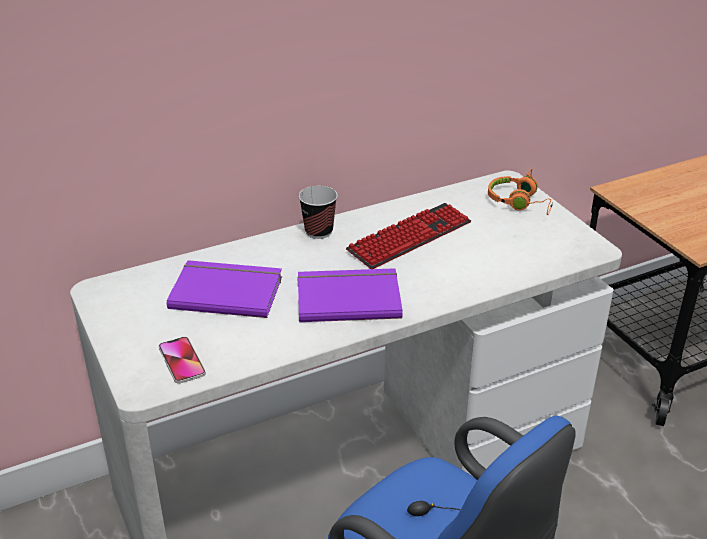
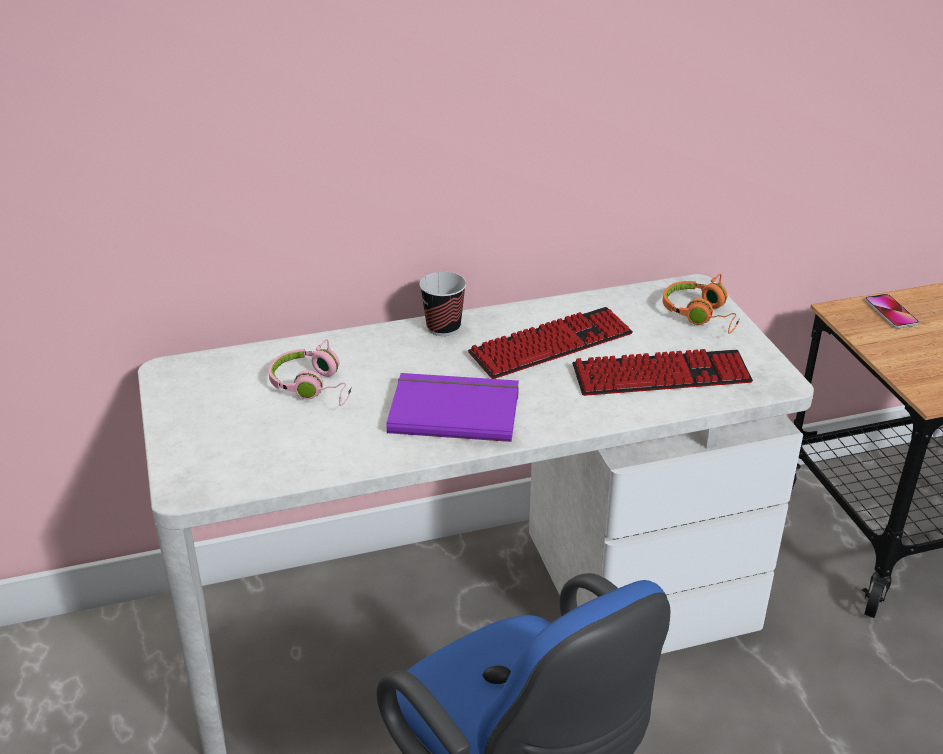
camera: 10 degrees right, 0 degrees up
phone [159,337,206,383] -> phone moved to [865,294,919,329]
purple book [167,260,282,318] -> pink headphones [268,339,352,406]
none -> keyboard [572,349,753,396]

